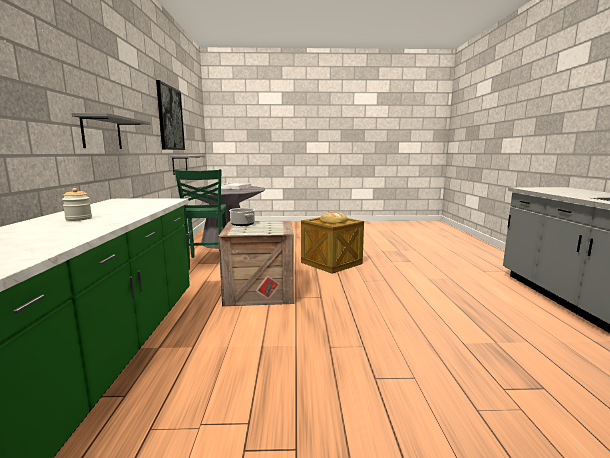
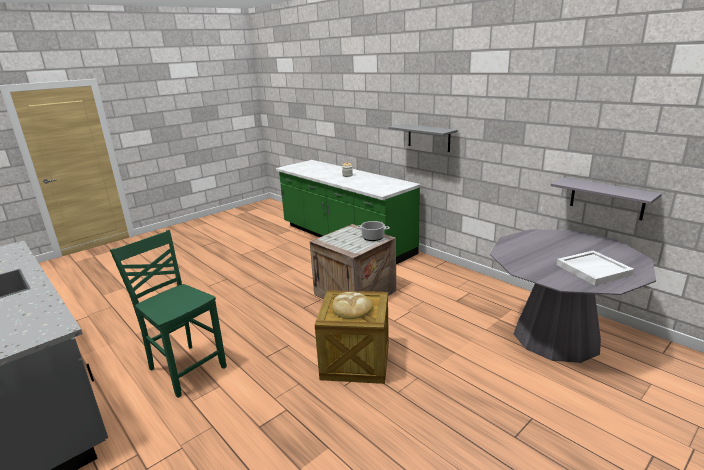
camera: 140 degrees right, 10 degrees up
picture [156,80,185,150] -> none
green chair [175,169,226,270] -> green chair moved to [110,230,227,398]

